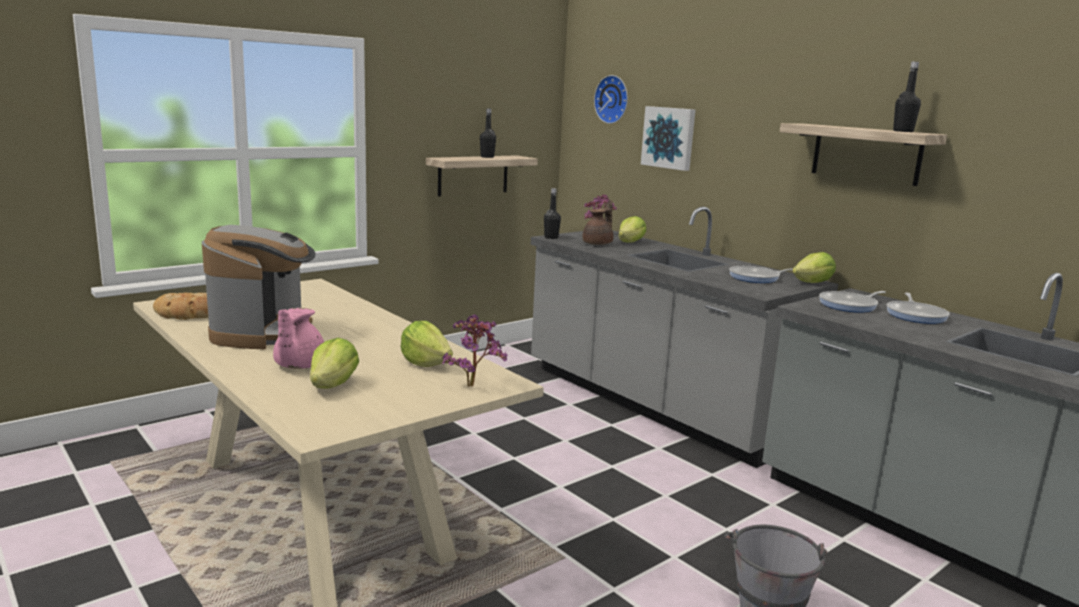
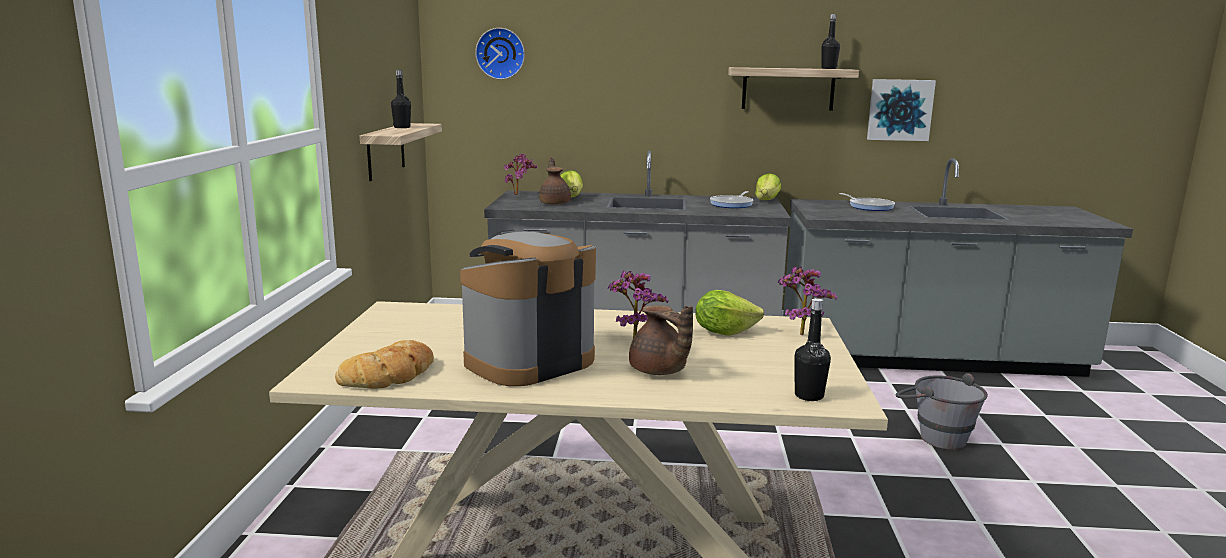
camera: 45 degrees left, 0 degrees up
coffee machine [202,225,315,349] -> coffee machine turned 90 degrees counterclockwise [460,230,596,386]
pink teapot [273,308,324,369] -> brown teapot [629,305,693,375]
lettuce [310,338,359,389] -> none
black bottle [544,188,561,239] -> black bottle moved to [794,298,831,401]
picture [641,106,695,171] -> picture moved to [867,79,936,141]
frying pan [819,291,886,313] -> none
none -> potted plant [608,270,668,338]

